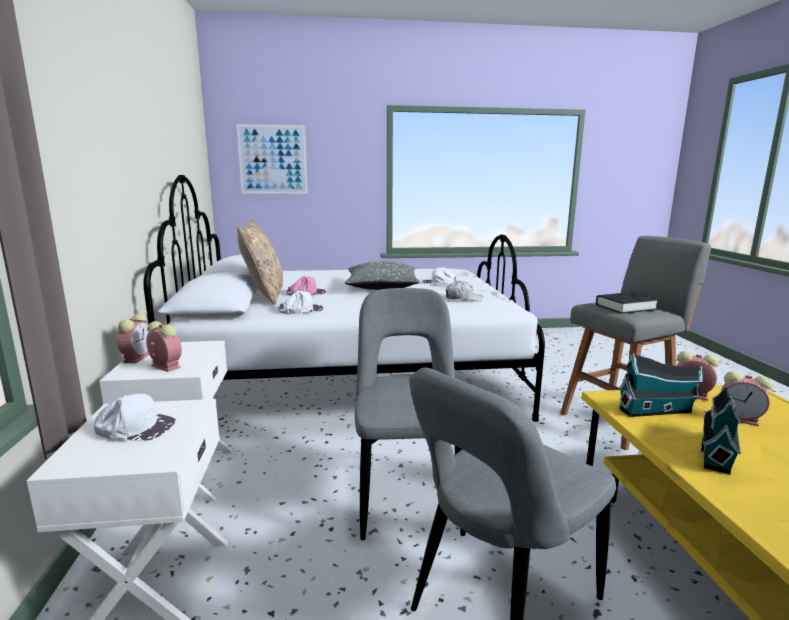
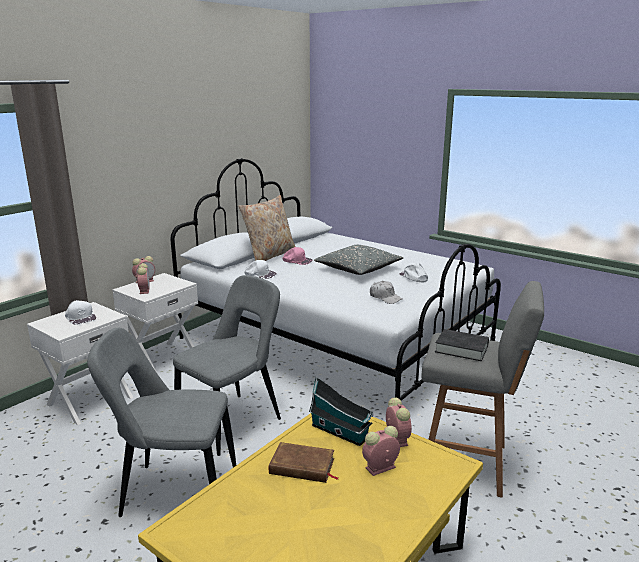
camera: 45 degrees right, 5 degrees up
picture [237,124,308,194] -> none
toy house [701,385,741,475] -> brown book [269,442,338,483]
alarm clock [721,371,773,426] -> alarm clock turned 75 degrees clockwise [362,426,400,476]

